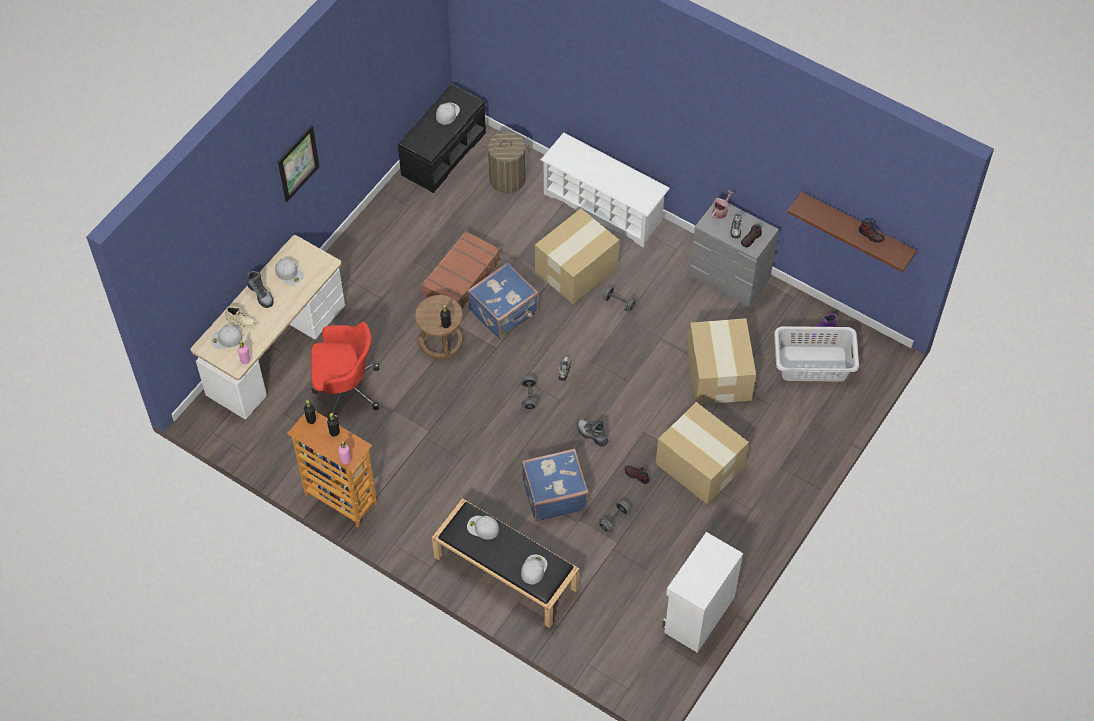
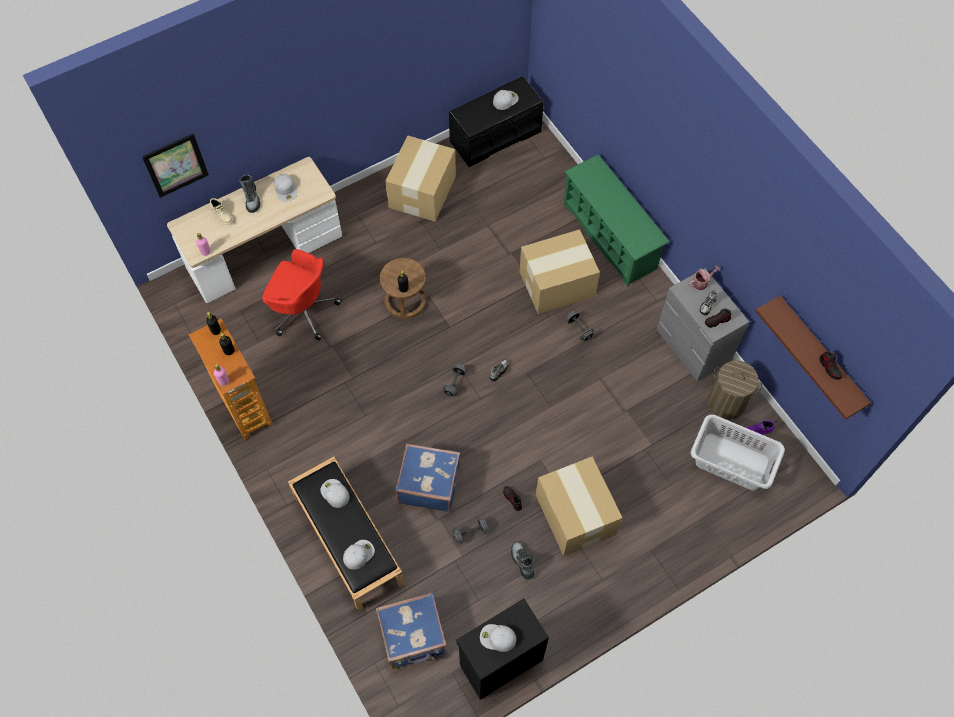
camera: 25 degrees right, 5 degrees up
white cap [211,325,242,349] -> white cap moved to [480,624,516,652]
picture [278,125,320,202] -> picture moved to [142,133,209,198]
brown suitcase [422,230,501,309] -> none
blue suitcase [467,262,539,339] -> blue suitcase moved to [376,593,447,669]
laundry basket [483,132,530,193] -> laundry basket moved to [708,360,762,419]
white shoe rack [541,132,670,247] -> green shoe rack [563,154,670,287]
boot [577,419,609,447] -> boot moved to [511,541,534,580]
white cabinet [662,532,743,653] -> black cabinet [456,599,549,700]
cardboard box [687,318,756,405] -> cardboard box moved to [385,135,456,222]

